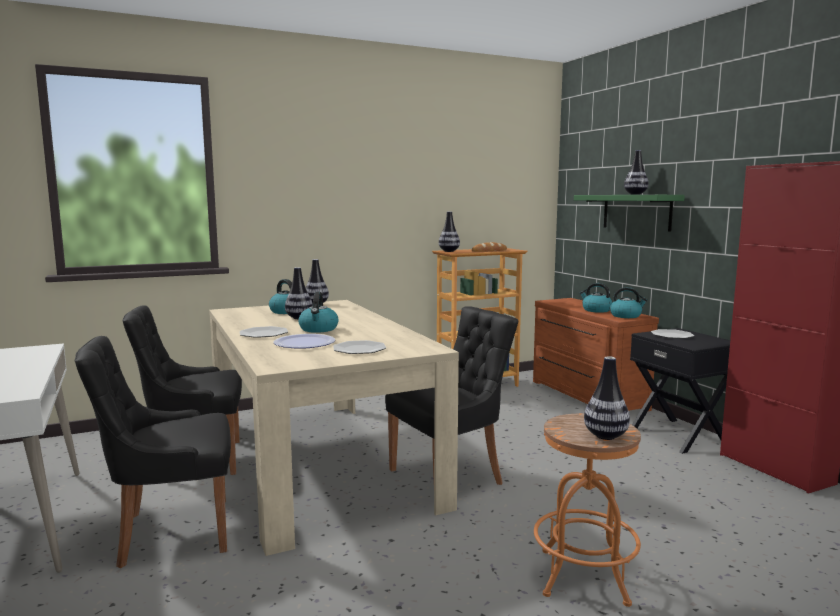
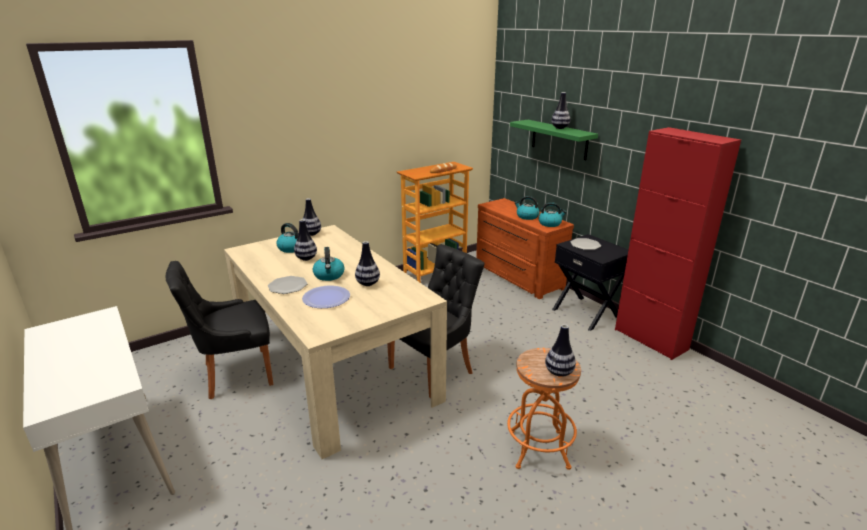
camera: 10 degrees left, 15 degrees up
black chair [75,336,231,568] -> none
plate [333,340,386,354] -> none
vase [439,211,460,252] -> vase moved to [355,241,380,286]

